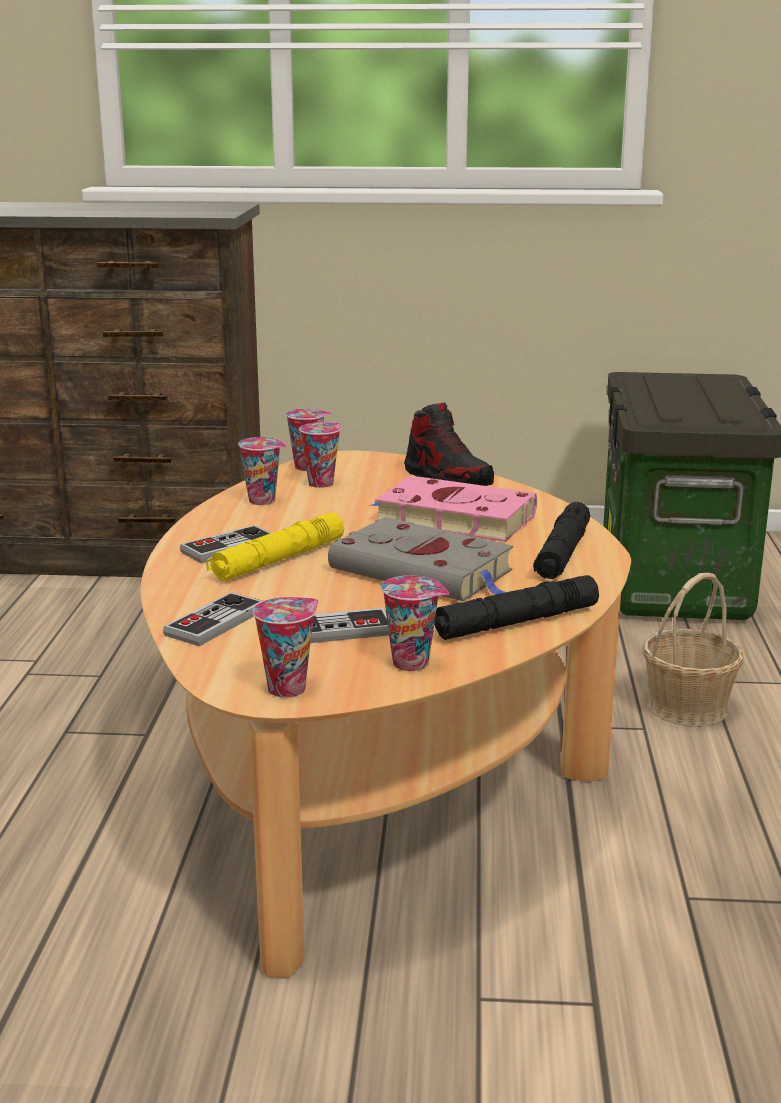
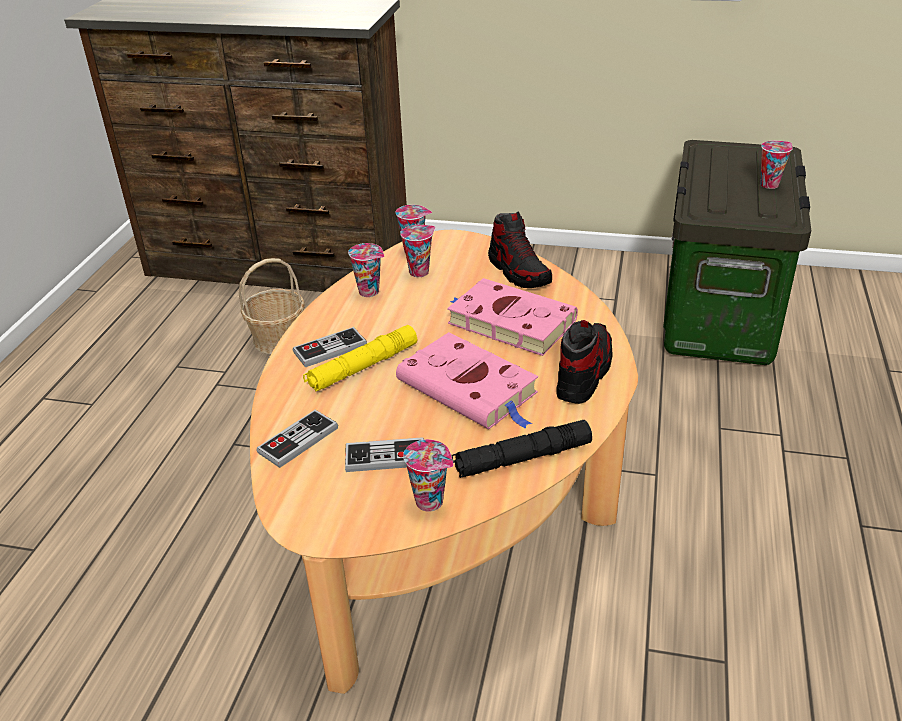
camera: 10 degrees right, 15 degrees up
cup [253,597,319,698] -> cup moved to [760,141,793,189]
grey book [328,517,513,601] -> pink book [396,332,538,429]
black flashlight [533,502,590,579] -> shoe [556,320,613,404]
basket [643,573,744,727] -> basket moved to [239,258,305,355]

